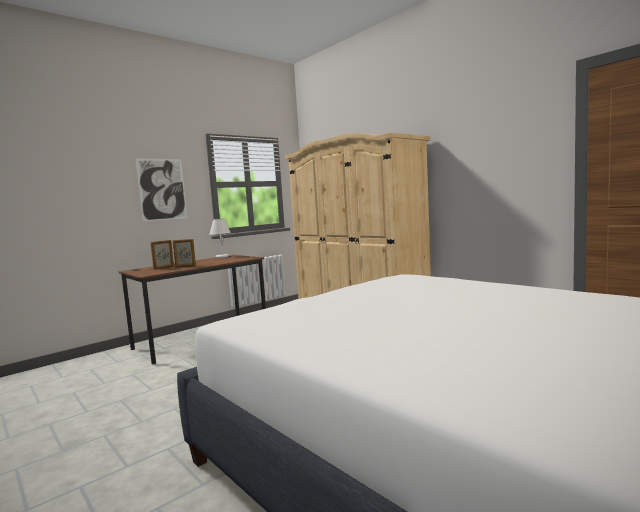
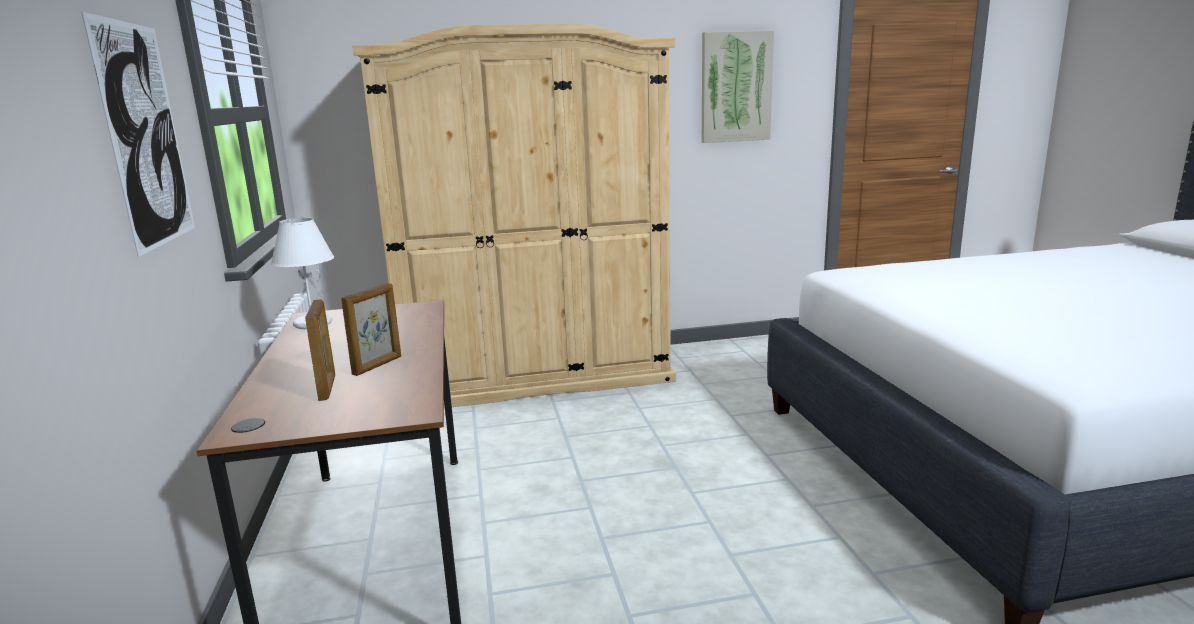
camera: 60 degrees left, 10 degrees up
none -> picture [702,31,774,143]

